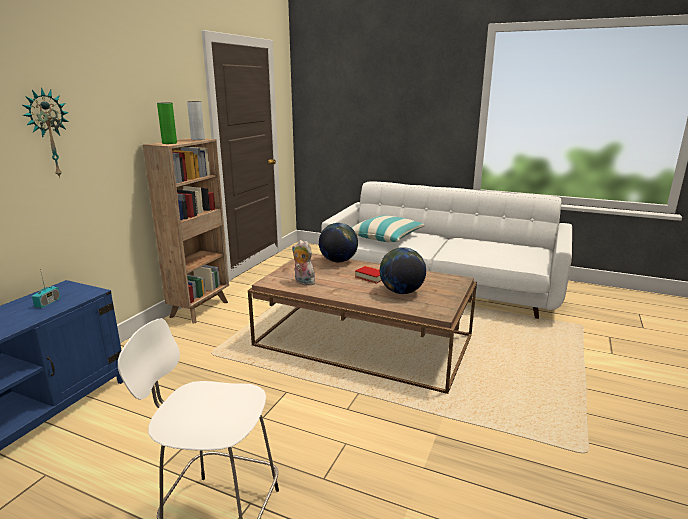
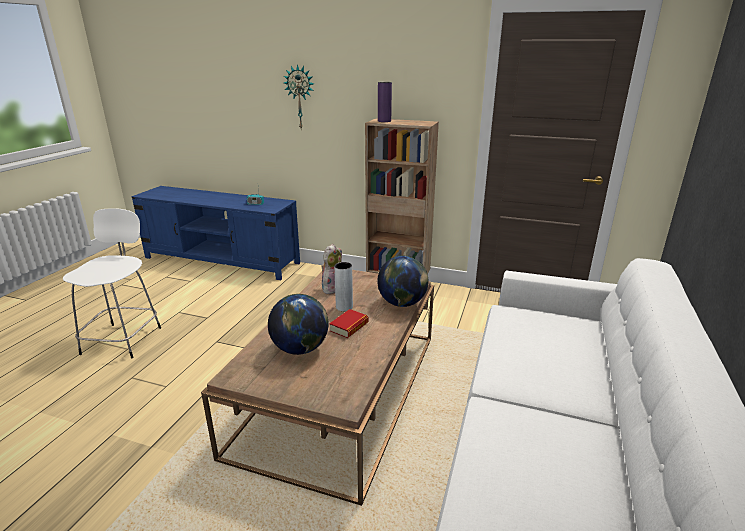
camera: 85 degrees right, 5 degrees up
green vase [157,103,177,144] -> purple vase [378,82,392,122]
grey vase [187,101,205,140] -> grey vase moved to [334,262,353,311]
pillow [351,215,425,242] -> none

